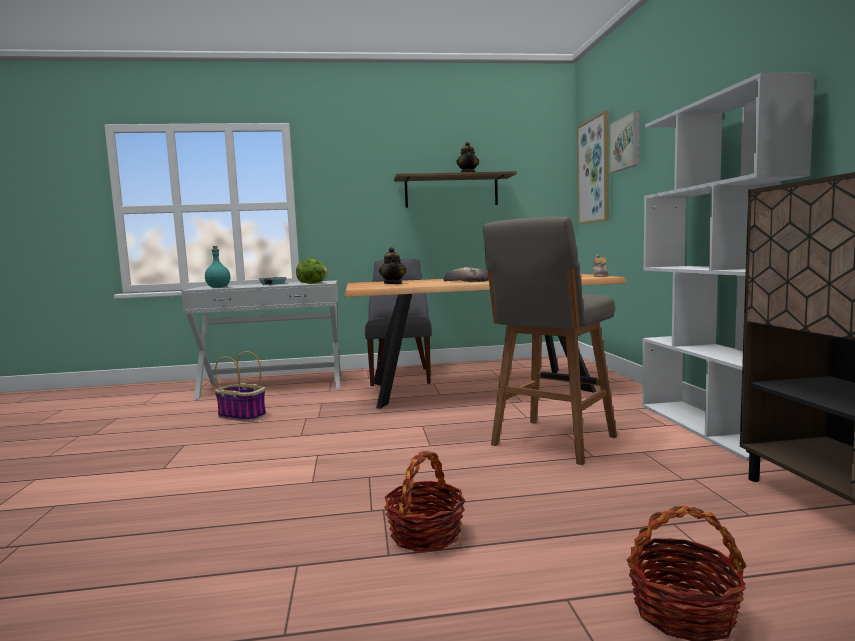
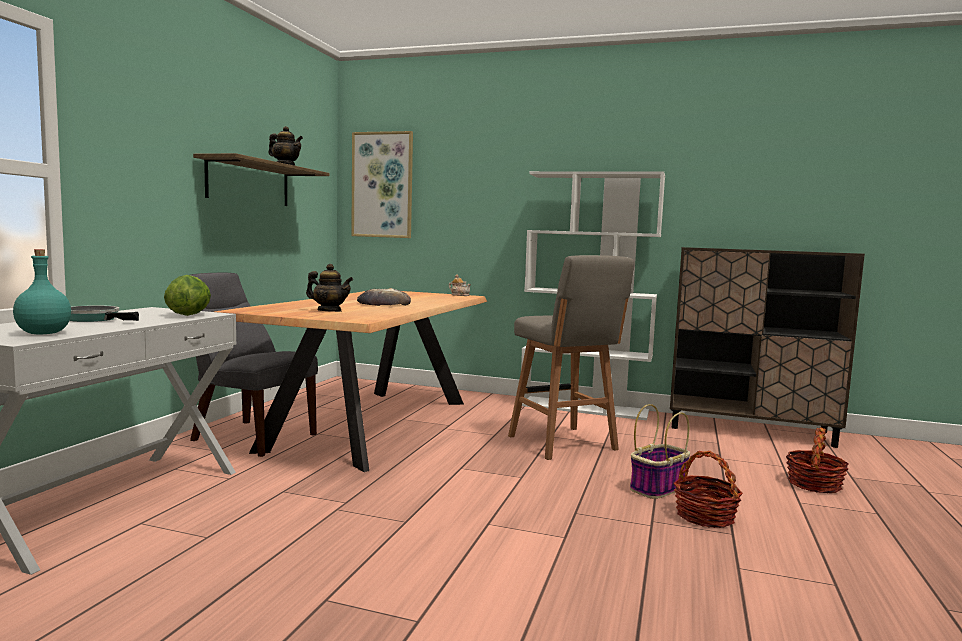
camera: 65 degrees left, 0 degrees up
basket [215,351,266,422] -> basket moved to [630,404,690,499]
picture [610,111,640,173] -> none

